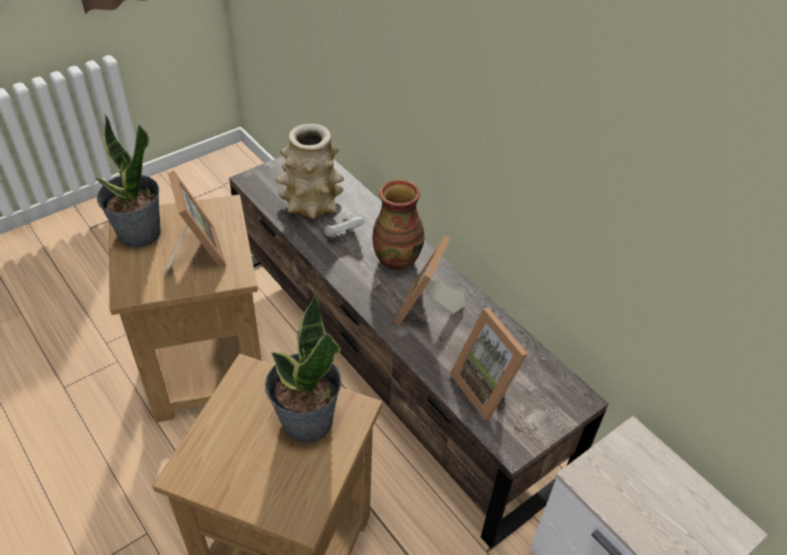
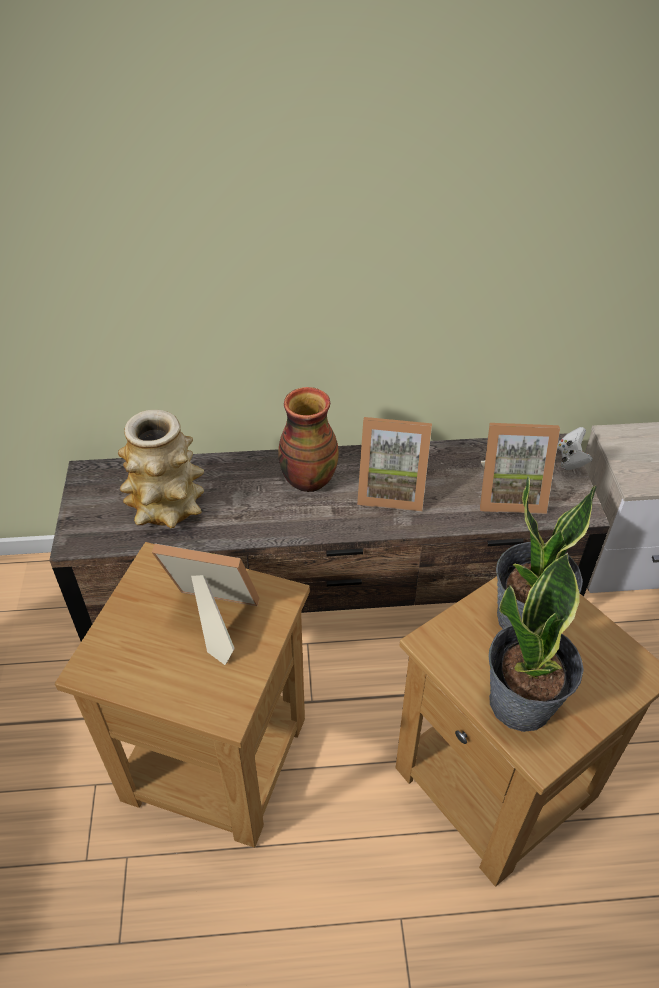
camera: 55 degrees left, 0 degrees up
potted plant [96,115,161,247] -> potted plant moved to [488,553,584,732]
white game controller [324,217,365,238] -> white game controller moved to [557,427,593,470]
picture frame [394,235,465,325] -> picture frame turned 45 degrees counterclockwise [357,417,432,512]

